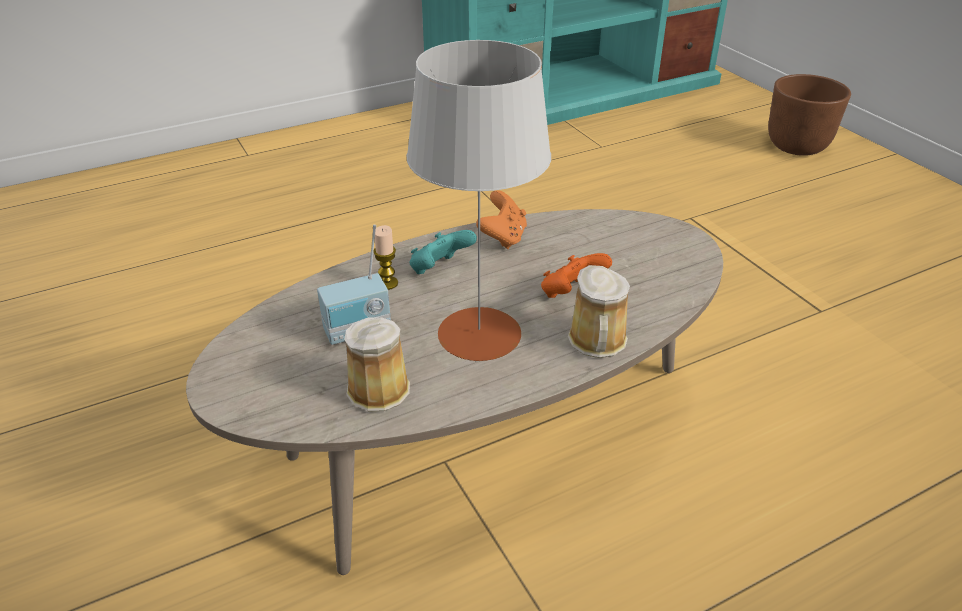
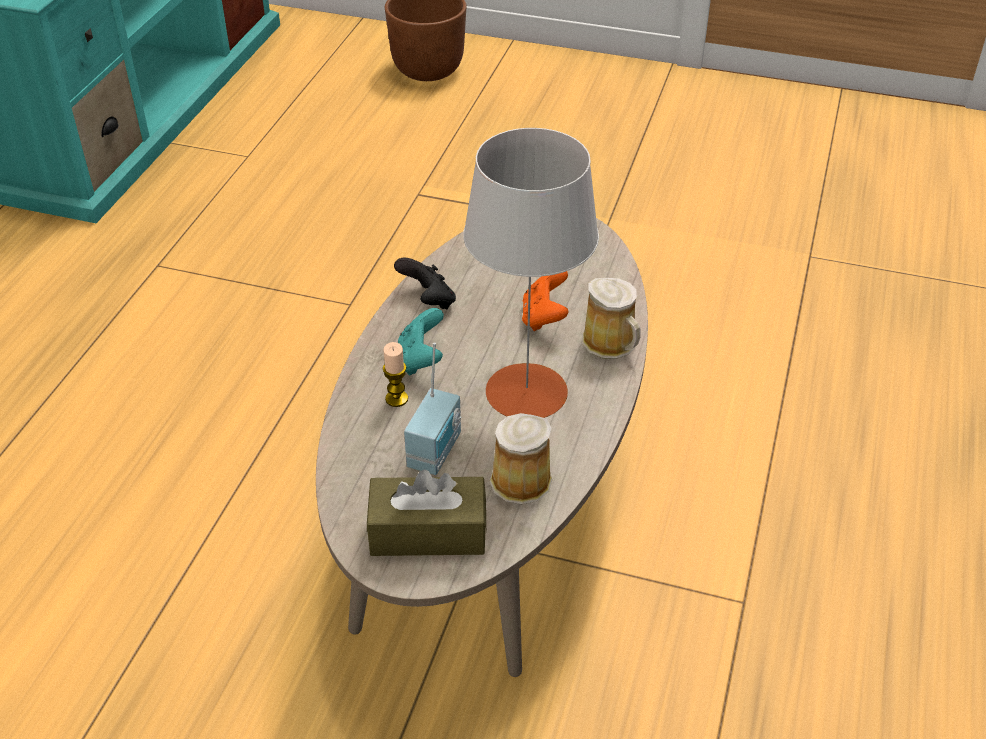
camera: 45 degrees left, 5 degrees up
orange game controller [476,190,527,249] -> black game controller [394,258,456,309]
none -> brown tissue box [367,469,486,556]

